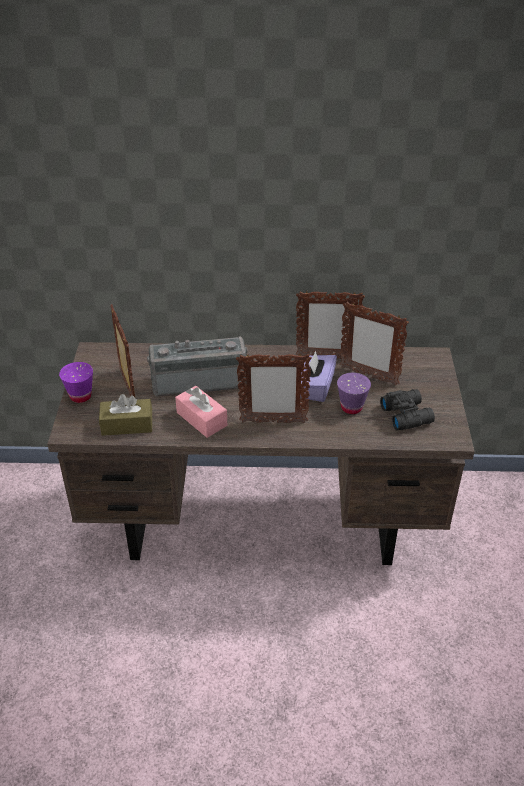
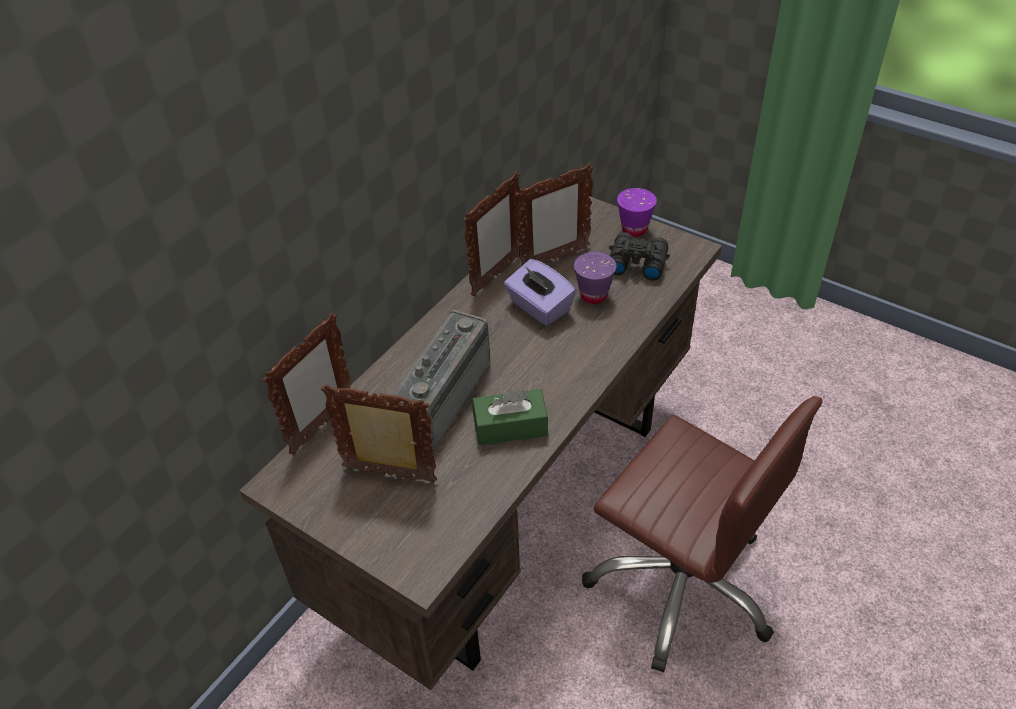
camera: 55 degrees left, 5 degrees up
purple cup [59,362,93,403] -> purple cup moved to [617,188,657,237]
brown tissue box [99,394,152,436] -> none
pink tissue box [175,386,227,438] -> green tissue box [472,389,548,445]
picture frame [236,353,312,423] -> picture frame moved to [263,313,351,455]
none -> brown office chair [582,396,822,672]

